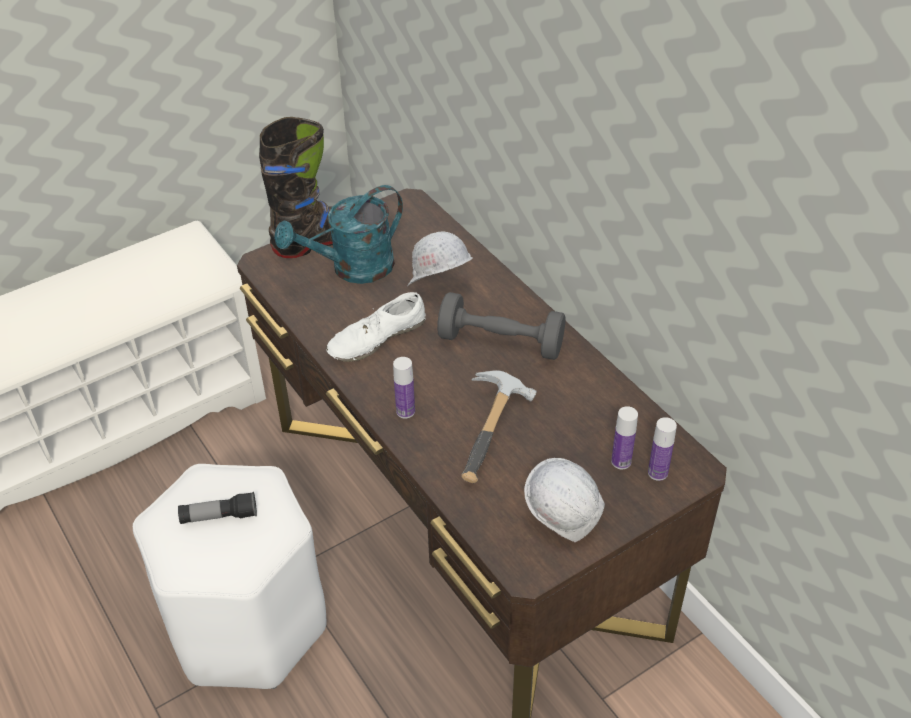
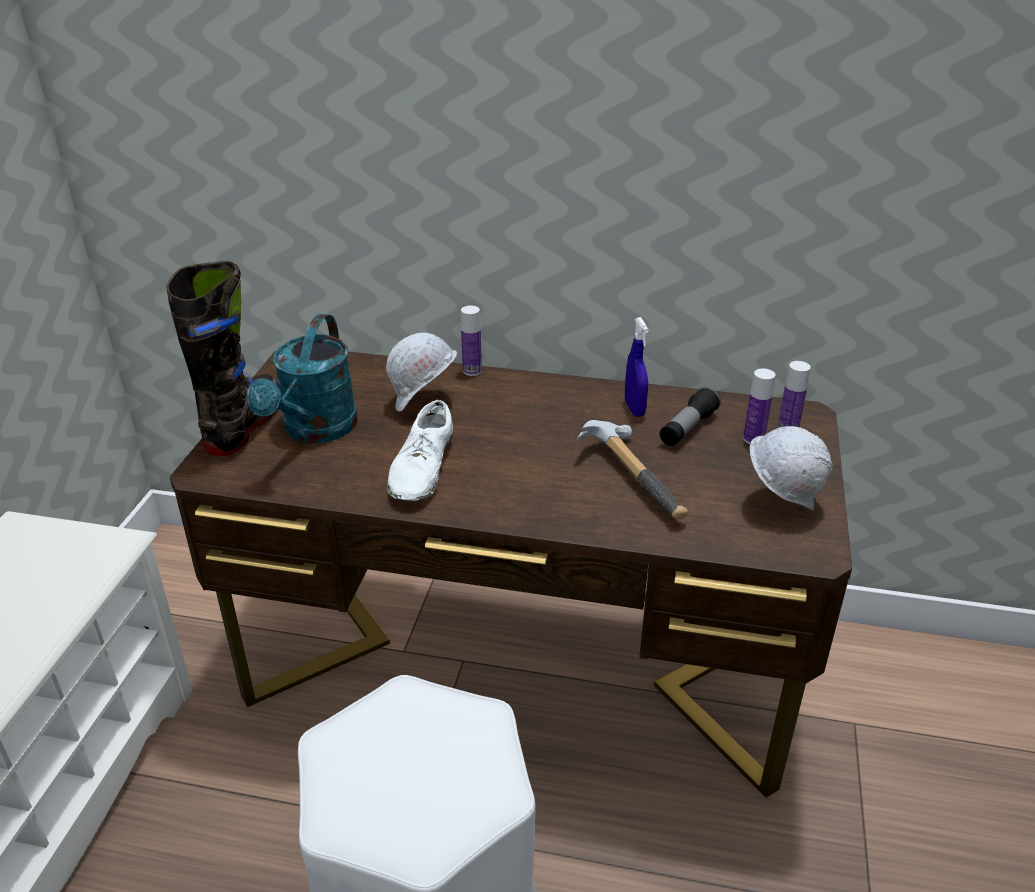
camera: 45 degrees left, 10 degrees down
flashlight [178,492,257,524] -> flashlight moved to [660,387,721,446]
bottle [393,357,415,419] -> bottle moved to [461,305,482,376]
grey dumbbell [437,292,566,360] -> none
none -> blue spray bottle [625,317,649,417]

